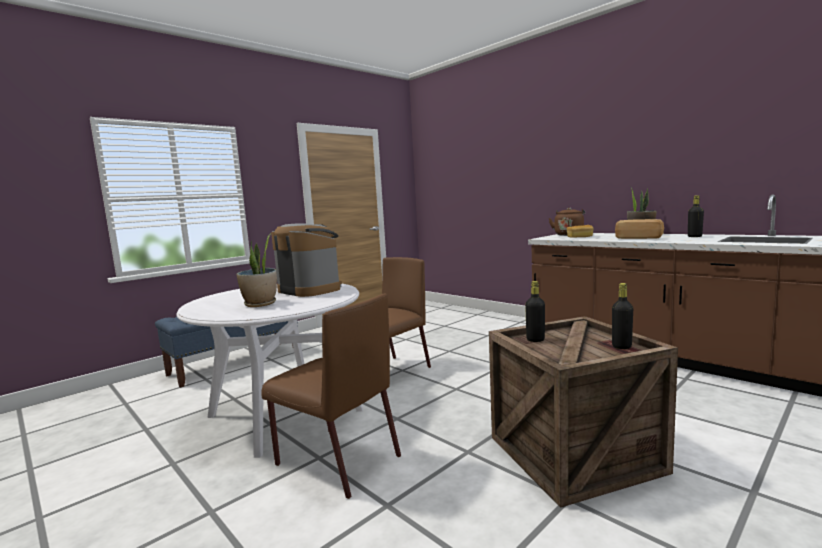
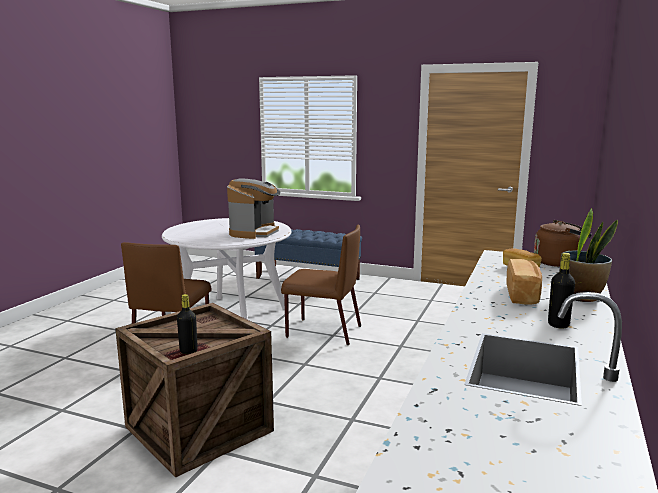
camera: 65 degrees right, 5 degrees up
potted plant [236,234,277,307] -> none
black bottle [525,281,545,342] -> none

